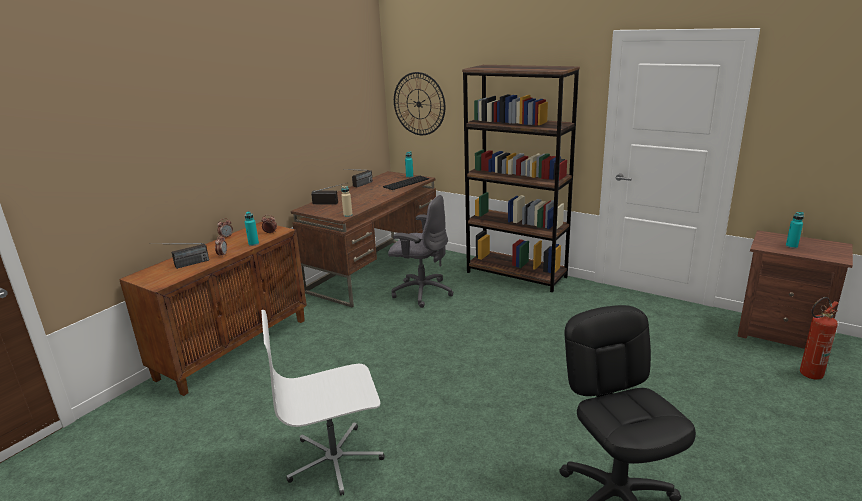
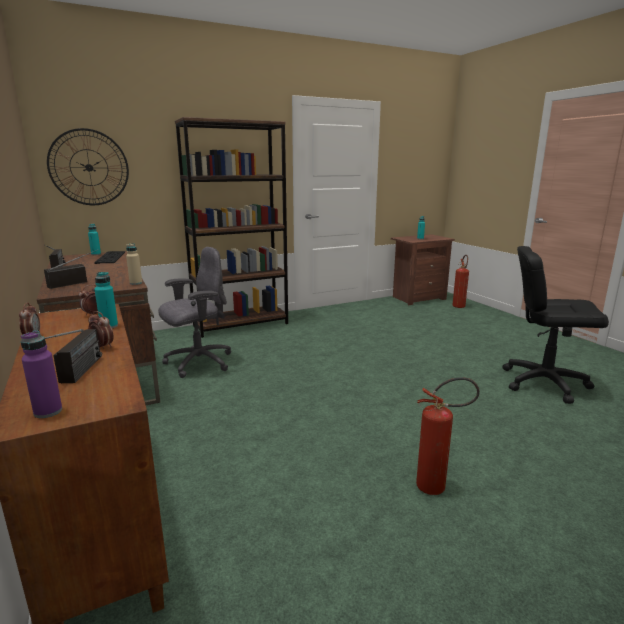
camera: 60 degrees left, 5 degrees down
white office chair [261,310,385,496] -> fire extinguisher [416,377,480,495]
none -> purple bottle [21,331,62,418]

